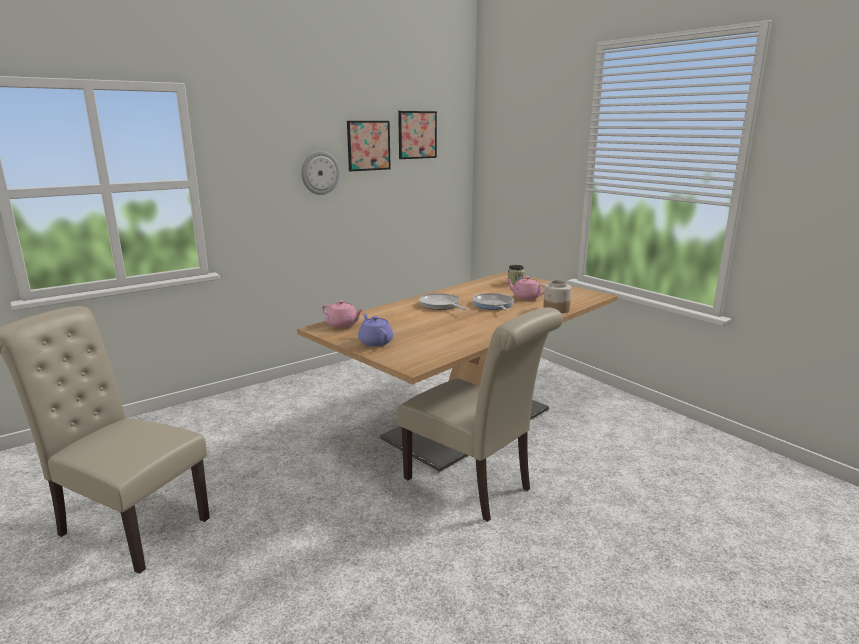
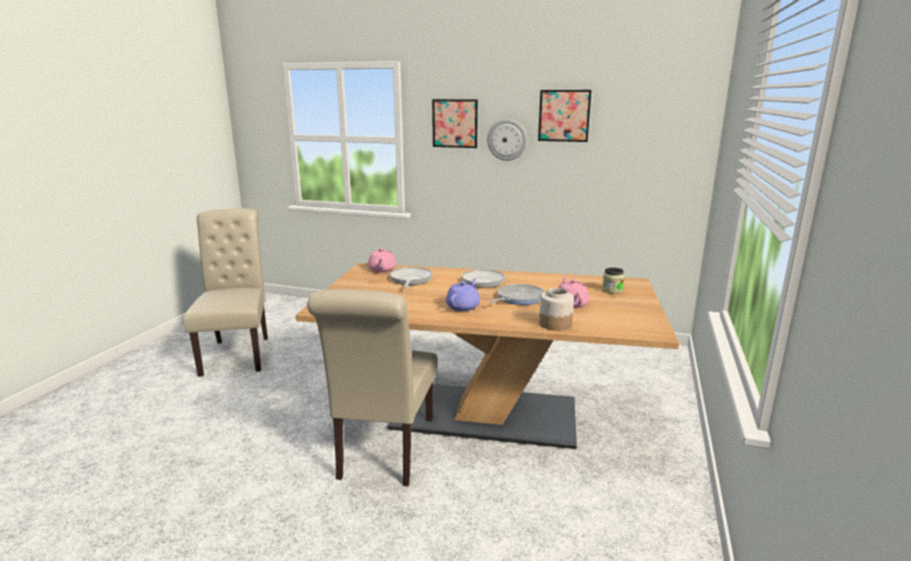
camera: 55 degrees right, 0 degrees up
purple teapot [358,314,393,346] -> purple teapot moved to [446,279,480,311]
picture [398,111,437,159] -> picture moved to [432,99,478,148]
none -> frying pan [390,267,432,288]

